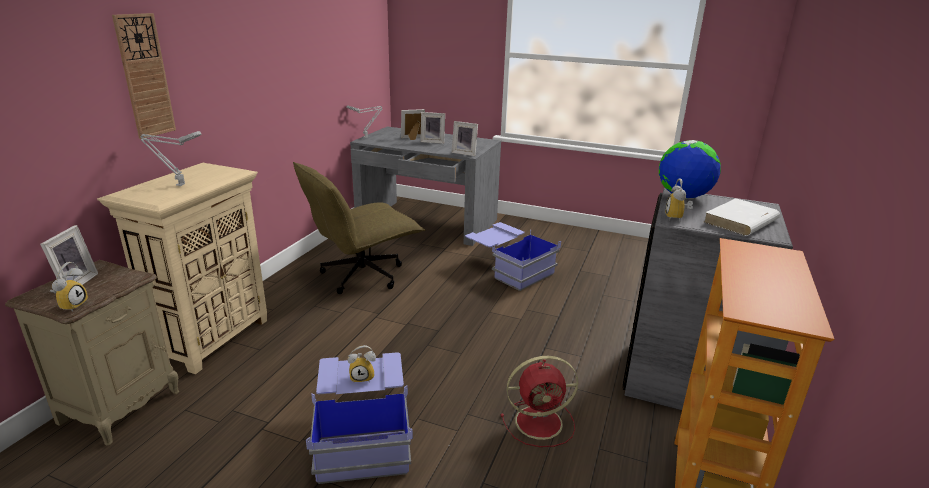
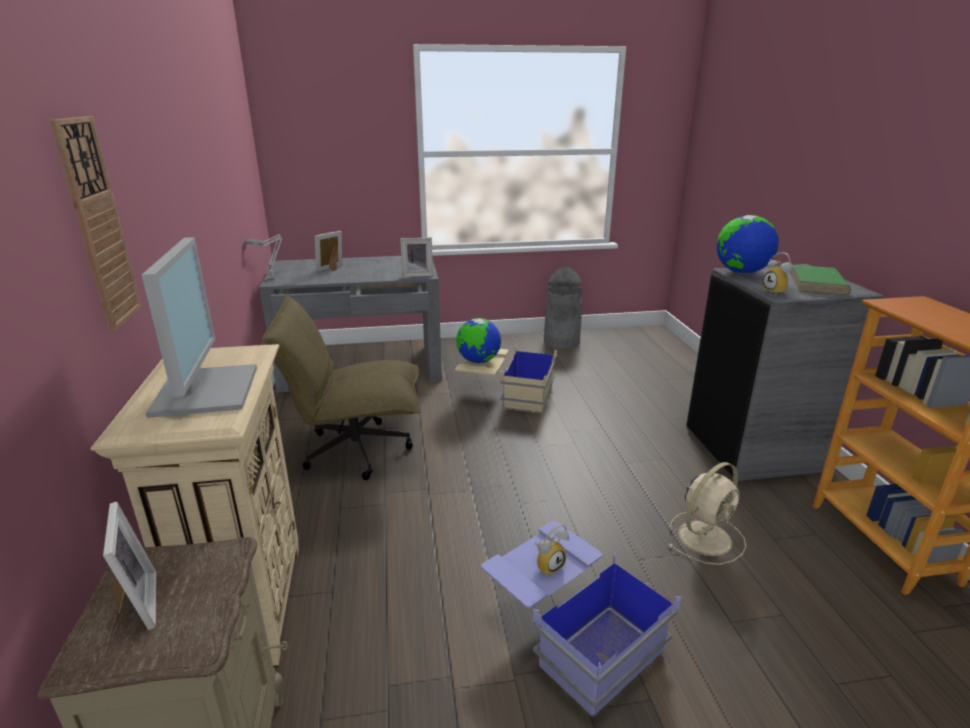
camera: 30 degrees left, 0 degrees up
alarm clock [49,262,88,312] -> none
grey table lamp [141,131,201,186] -> monitor [142,237,257,418]
beige office chair [293,162,425,294] -> beige office chair turned 60 degrees clockwise [262,295,421,480]
picture frame [421,112,445,144] -> none
blue storage box [465,222,561,291] -> beige storage box [455,346,557,414]
red fan [501,356,578,447] -> beige fan [668,462,746,565]
white book [704,198,780,236] -> green book [790,265,851,295]
none -> globe [456,318,501,363]
none -> grey trash can [544,267,582,348]

